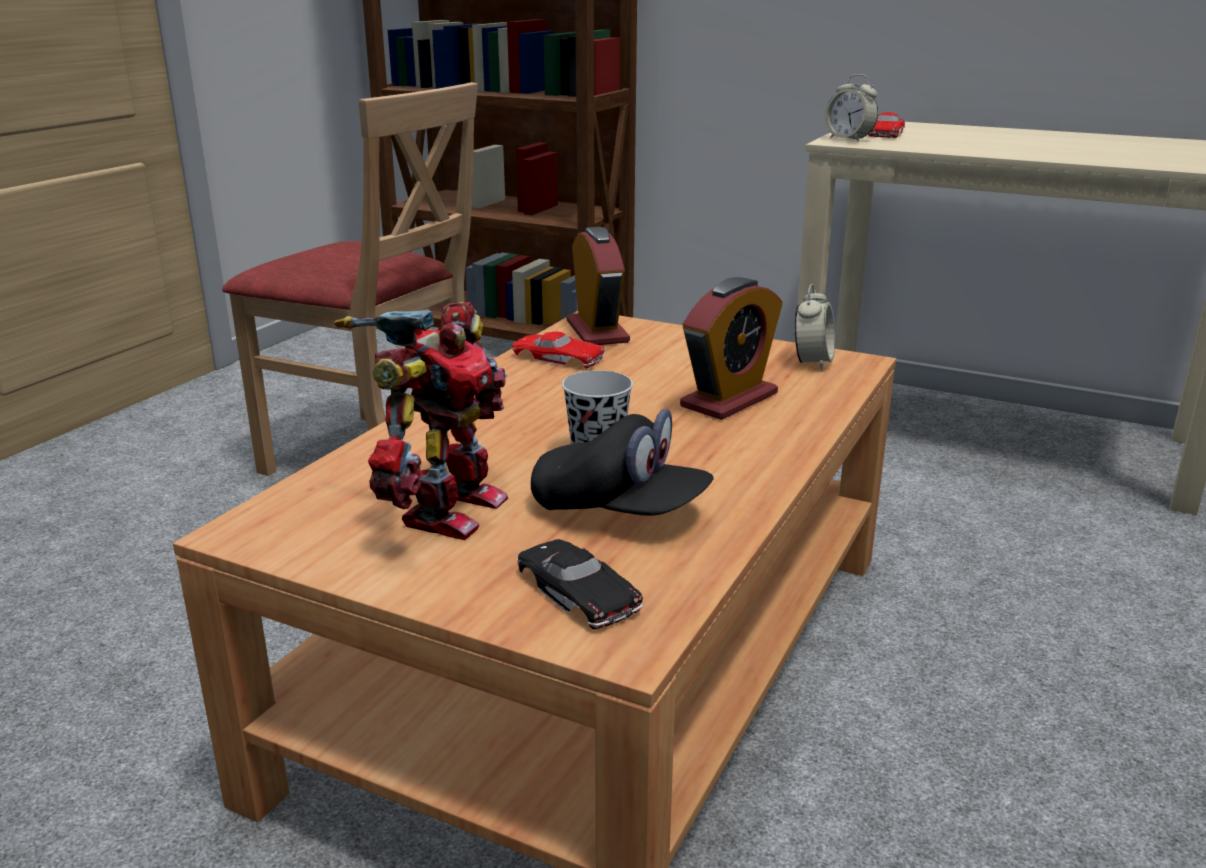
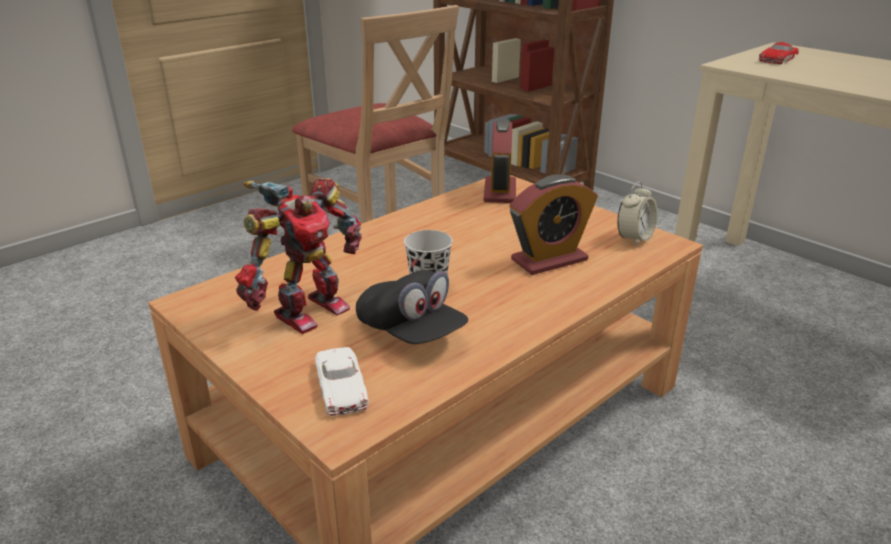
camera: 20 degrees right, 5 degrees up
red toy car [512,332,605,369] -> none
black toy car [517,539,643,630] -> white toy car [315,347,369,416]
alarm clock [825,74,878,142] -> none

